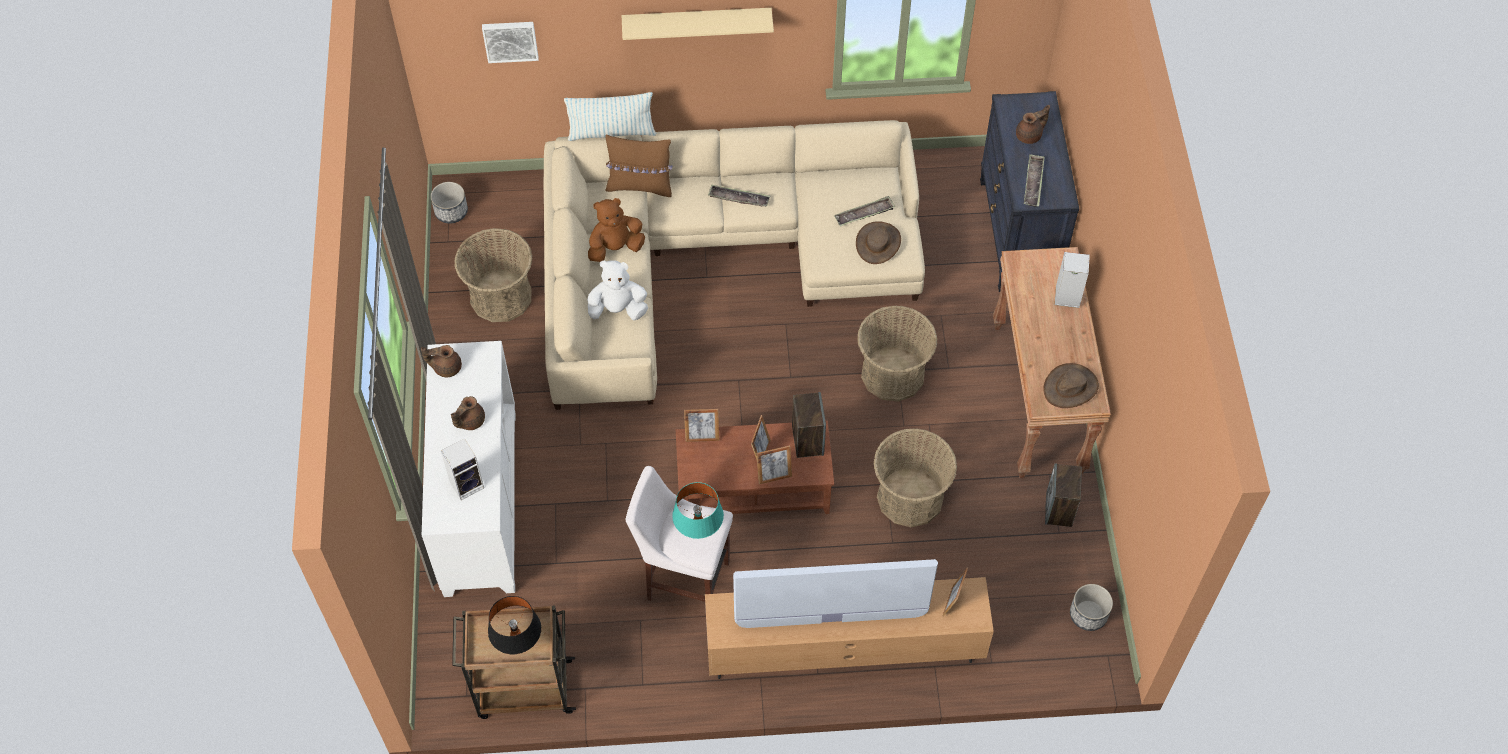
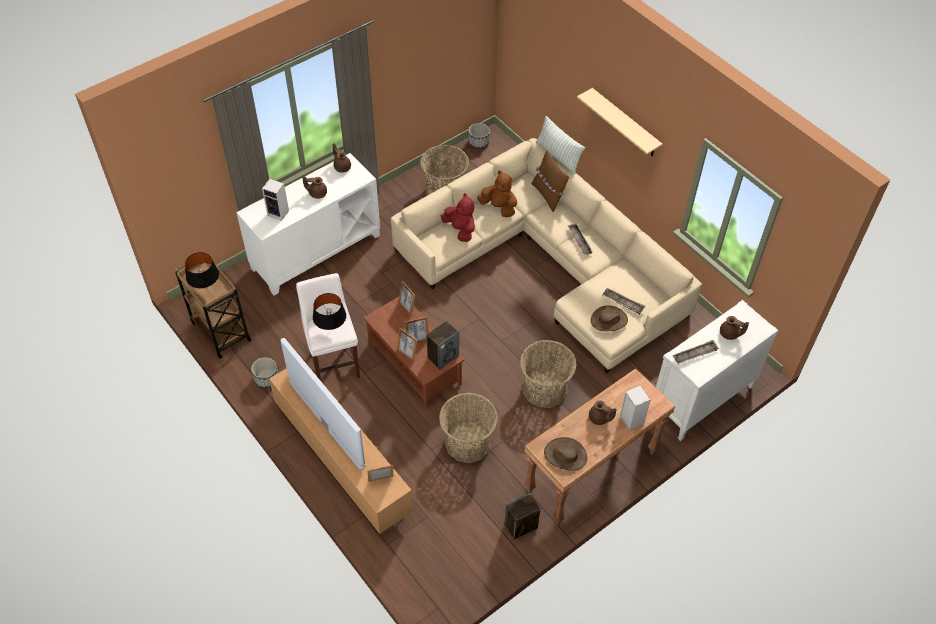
camera: 55 degrees right, 5 degrees down
picture [482,22,538,63] -> none
white plush toy [587,260,648,320] -> red plush toy [441,193,475,242]
turquoise table lamp [672,482,724,539] -> black table lamp [313,293,346,330]
black dresser [980,91,1079,292] -> white dresser [656,300,778,441]
planter [1070,584,1113,631] -> planter moved to [251,357,278,388]
none -> brown teapot [589,400,617,425]

